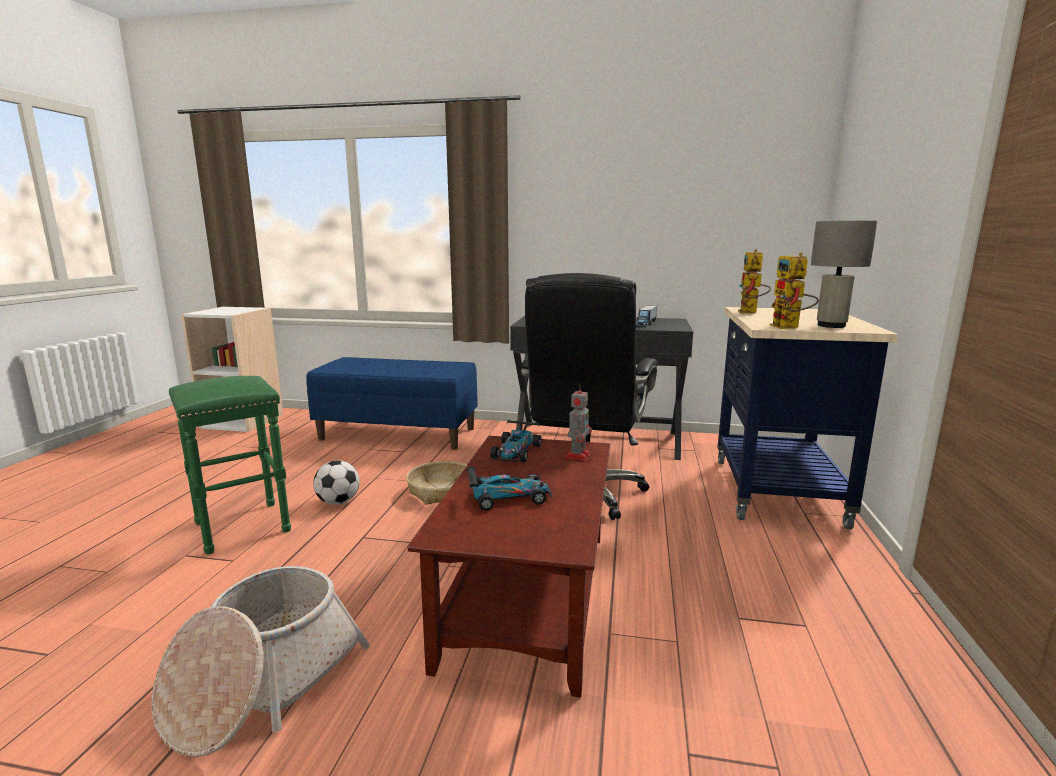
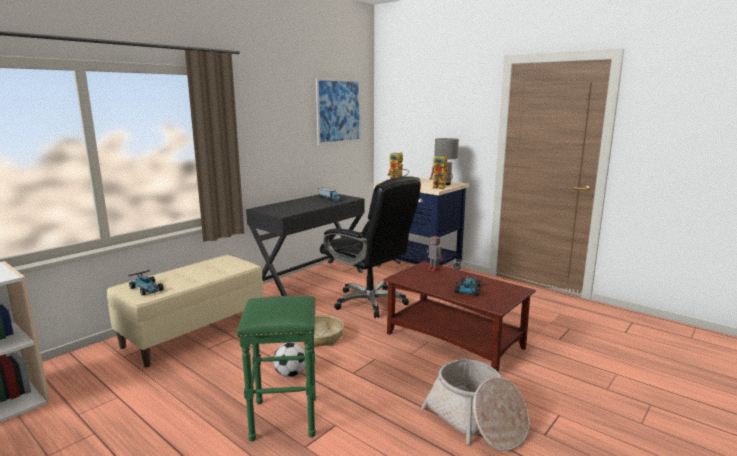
camera: 60 degrees left, 0 degrees up
blue bench [306,357,477,450] -> beige bench [107,255,264,367]
toy car [490,419,542,462] -> toy car moved to [128,270,164,296]
none -> picture [316,78,361,145]

